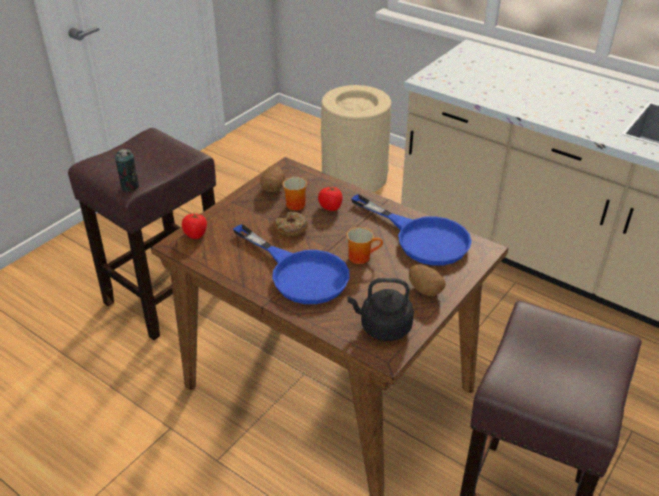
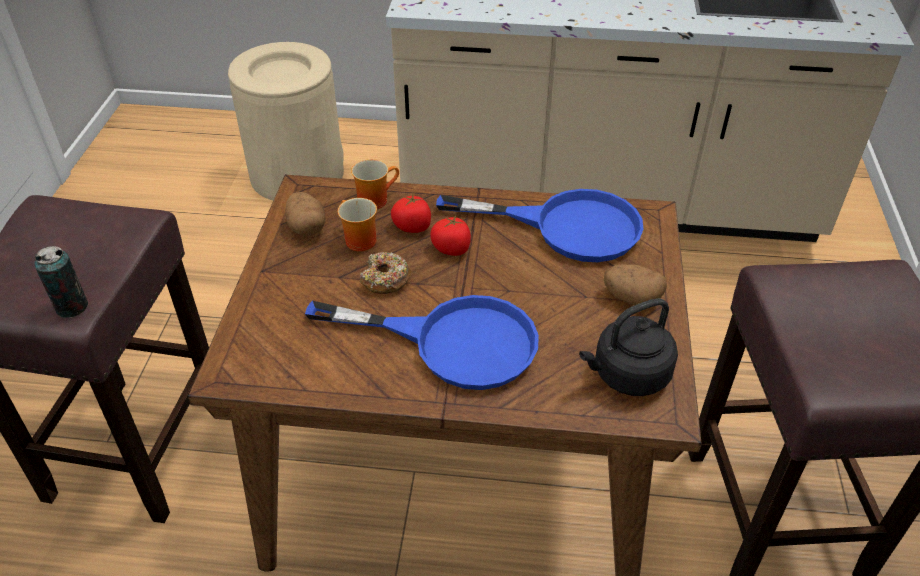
camera: 30 degrees left, 5 degrees up
tomato [182,213,207,239] -> tomato moved to [430,215,471,256]
mug [347,227,383,264] -> mug moved to [351,159,399,210]

